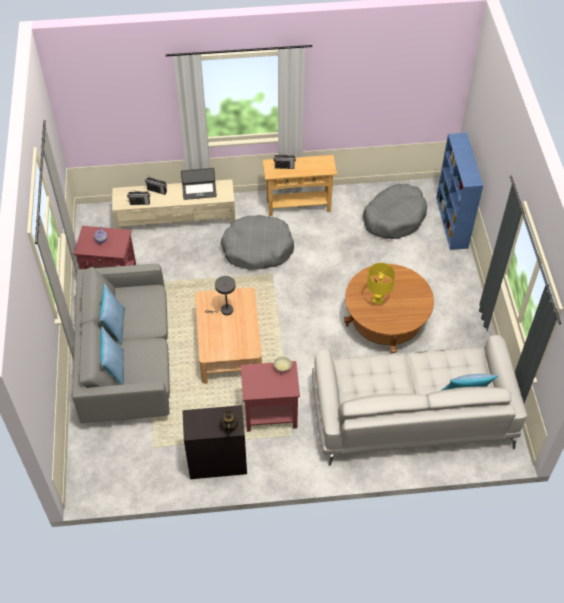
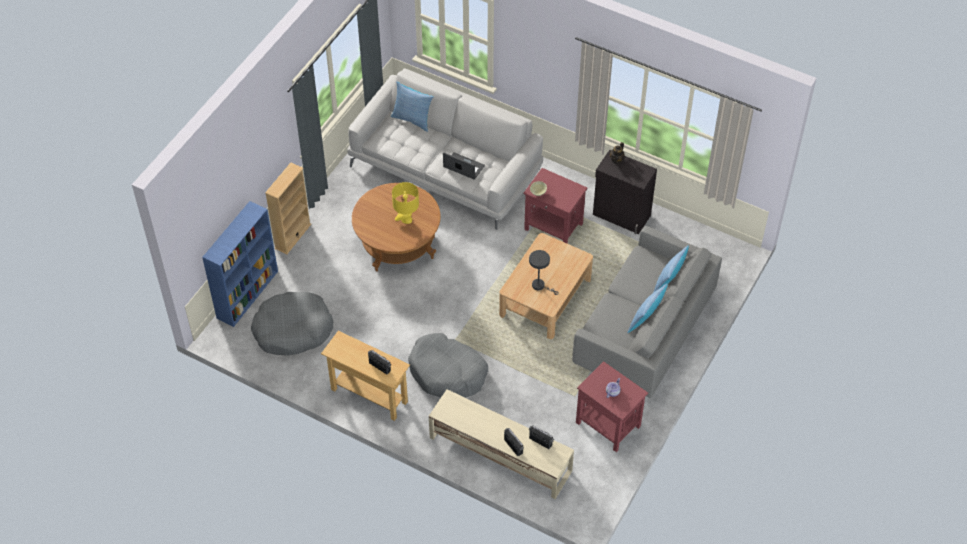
camera: 145 degrees left, 0 degrees up
laptop [181,168,217,200] -> laptop moved to [443,152,485,179]
none -> beige bookcase [265,162,311,254]

